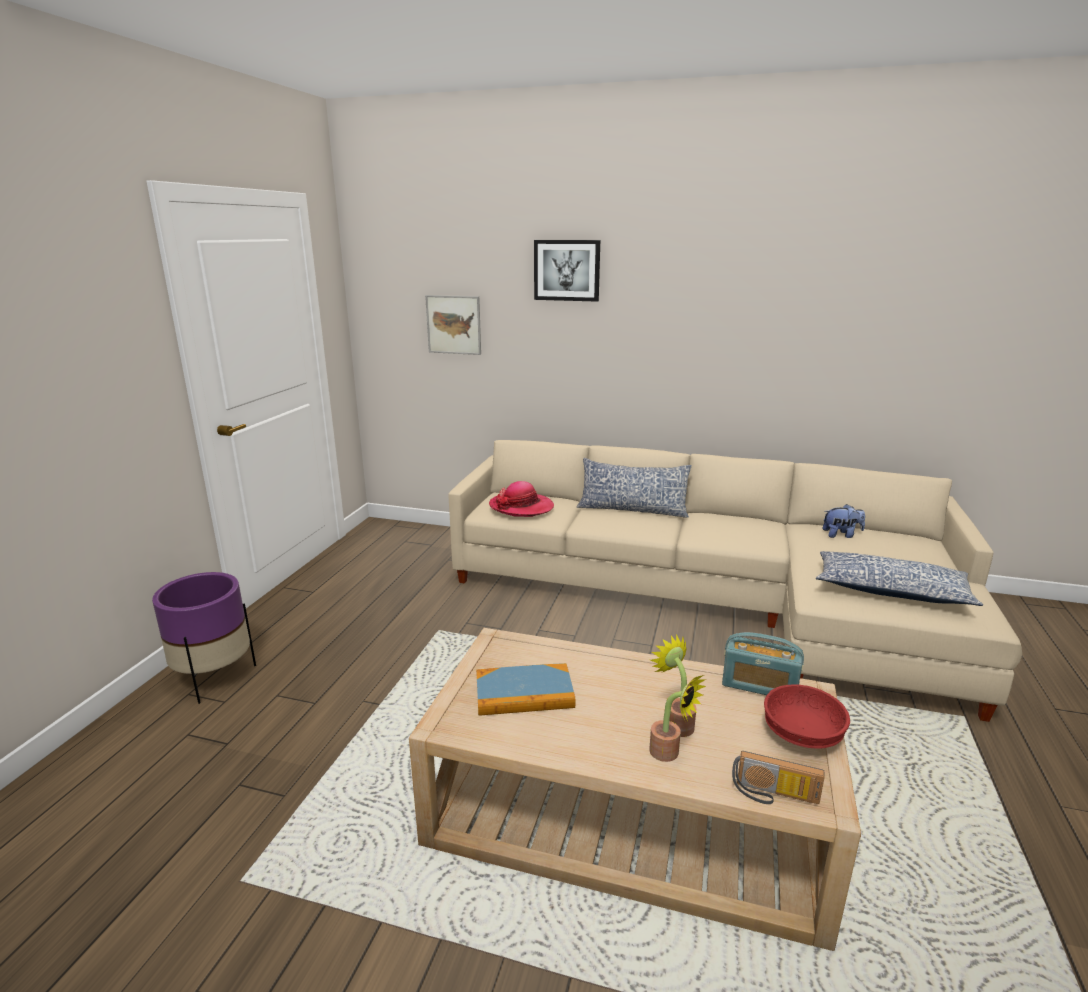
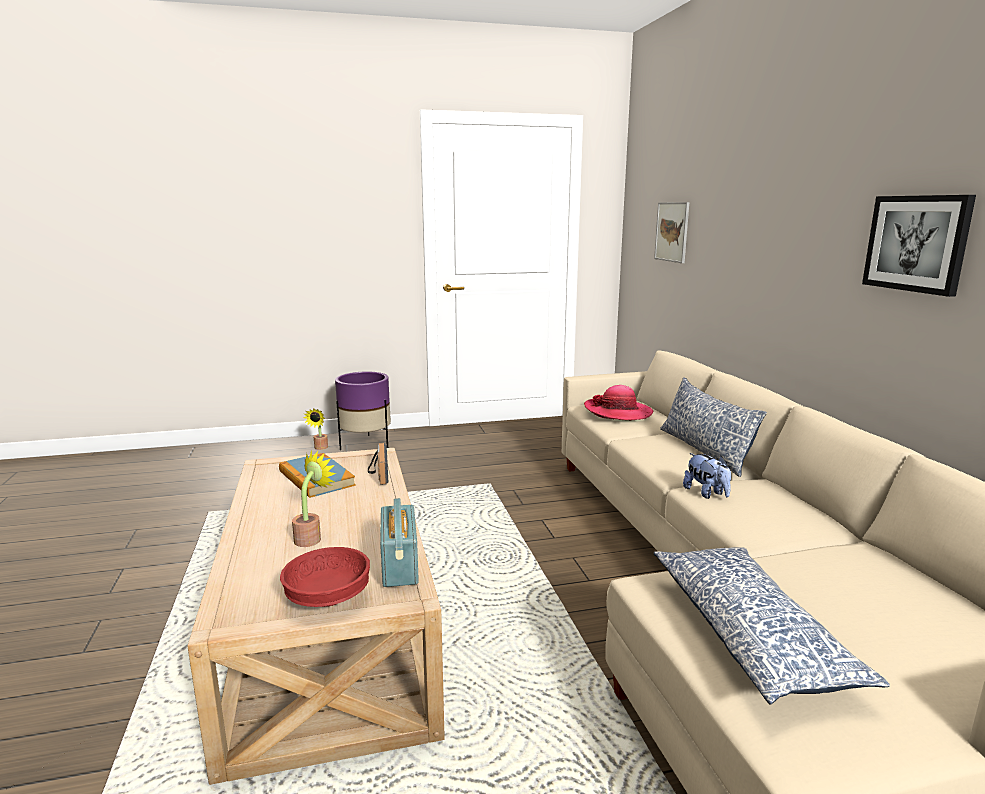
camera: 60 degrees right, 5 degrees down
picture [534,240,600,302] -> picture moved to [862,195,976,297]
potted plant [649,675,707,762] -> potted plant moved to [304,408,328,450]
radio [732,751,825,804] -> radio moved to [368,443,388,485]
plush toy [823,504,865,538] -> plush toy moved to [683,453,731,499]

